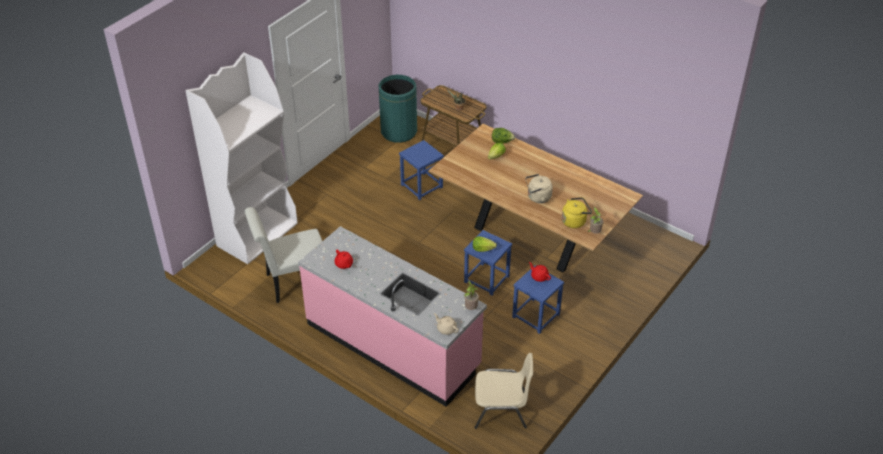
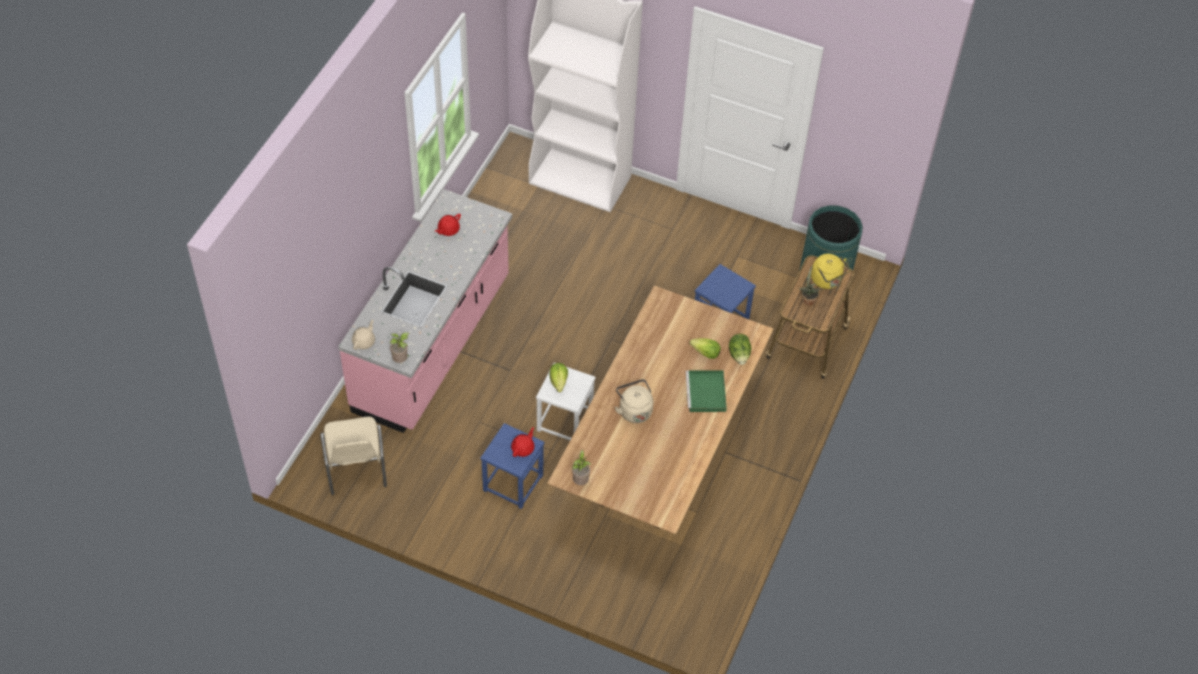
camera: 75 degrees right, 10 degrees up
white chair [244,207,322,303] -> none
blue stool [464,230,512,296] -> white stool [536,363,596,440]
yellow kettle [562,197,592,228] -> yellow kettle moved to [811,254,850,289]
none -> green tray [686,370,727,412]

